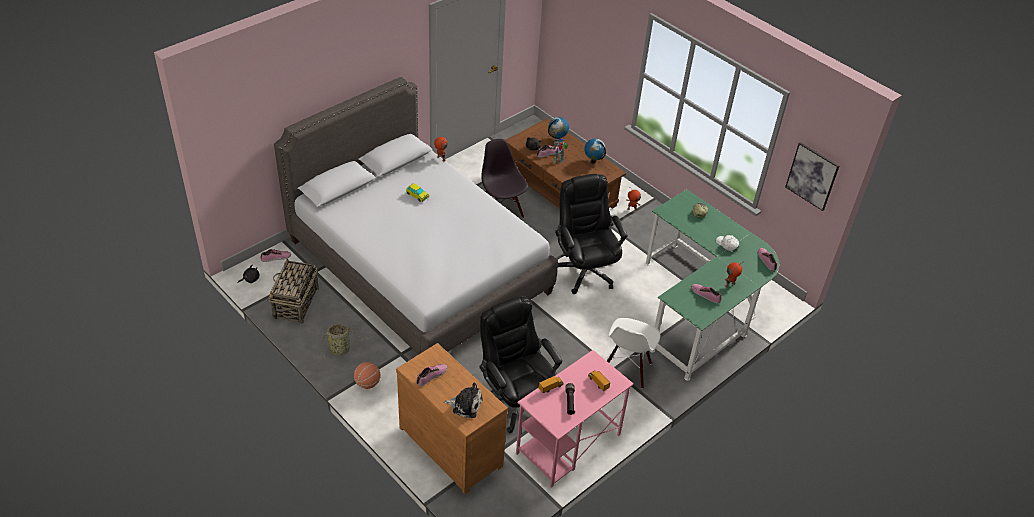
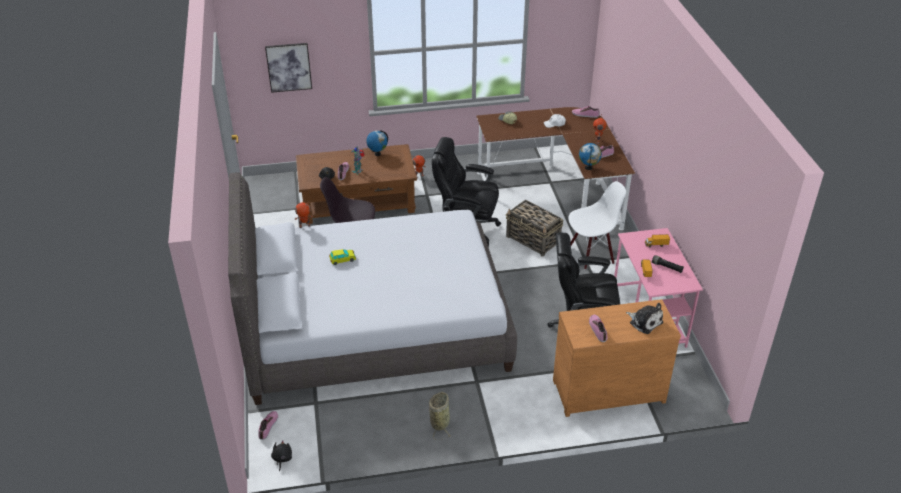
camera: 55 degrees left, 5 degrees down
basket [269,258,319,324] -> basket moved to [506,200,563,257]
basketball [354,362,380,389] -> none
plush toy [444,382,483,418] -> plush toy turned 90 degrees clockwise [626,303,663,334]
globe [548,117,569,141] -> globe moved to [579,143,602,170]
white chair [607,318,660,389] -> white chair turned 75 degrees counterclockwise [568,181,626,270]
green desk [645,189,779,381] -> brown desk [476,107,635,230]
picture [785,142,839,211] -> picture moved to [265,43,312,93]

